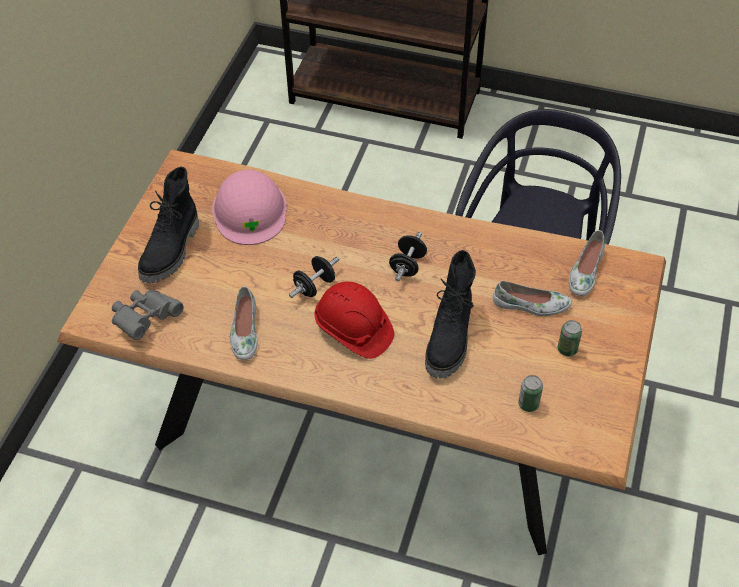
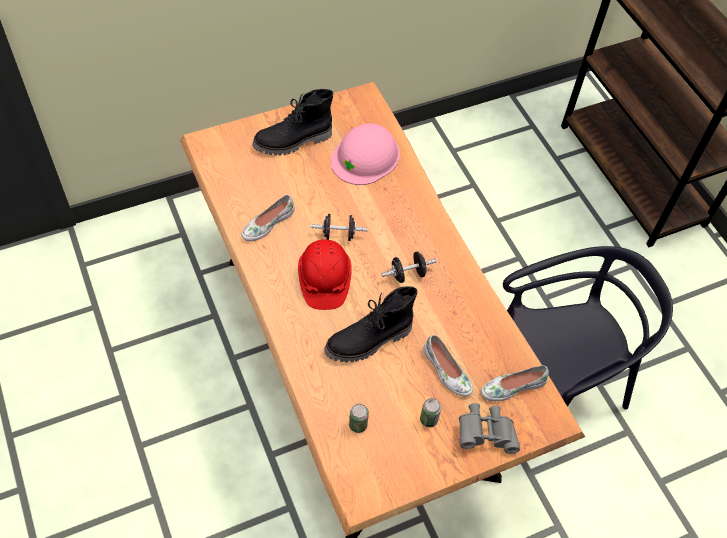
camera: 45 degrees right, 5 degrees up
grey binoculars [112,290,183,340] -> grey binoculars moved to [459,403,520,454]

